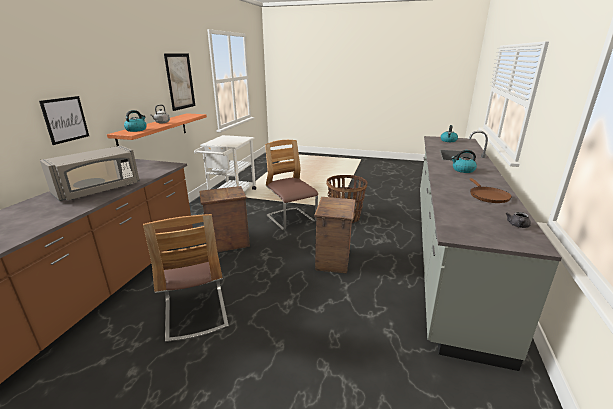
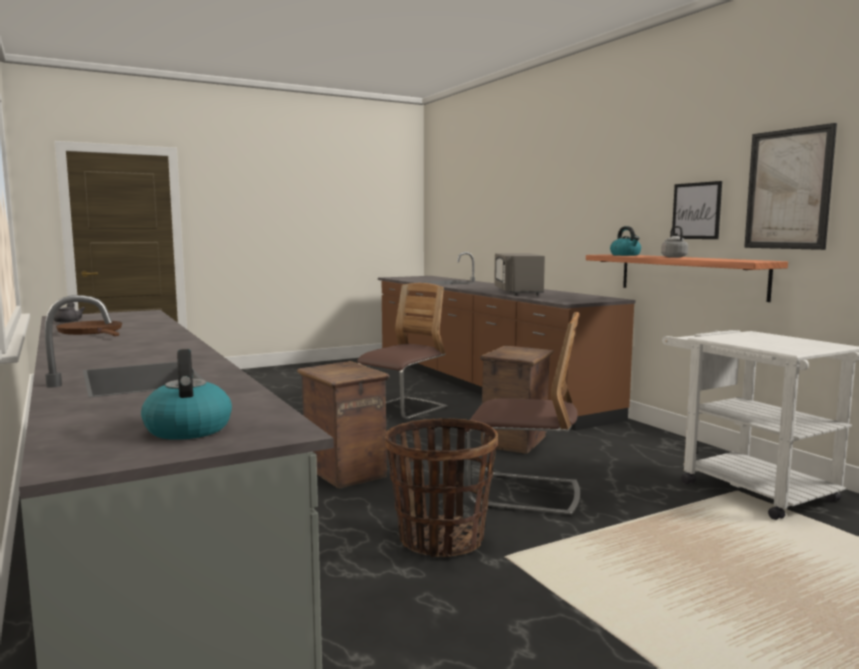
camera: 135 degrees right, 15 degrees down
picture [39,96,89,145] -> picture moved to [672,181,722,239]
chair [143,214,229,343] -> chair turned 105 degrees clockwise [357,283,448,420]
kettle [451,150,477,173] -> none

